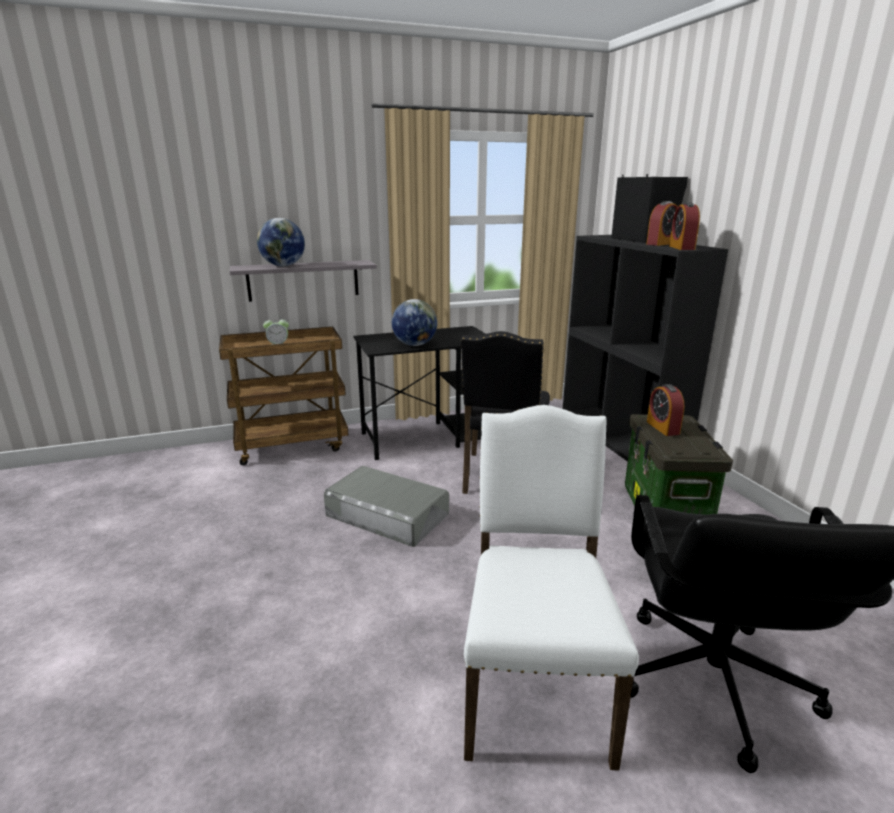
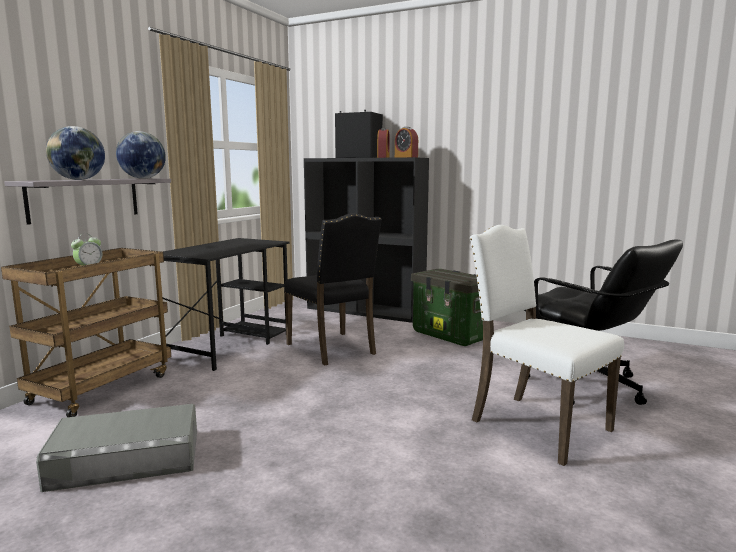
camera: 45 degrees left, 10 degrees down
grey storage box [324,466,449,547] -> grey storage box moved to [36,404,197,492]
globe [392,299,437,346] -> globe moved to [116,131,166,179]
alarm clock [647,384,684,436] -> none

